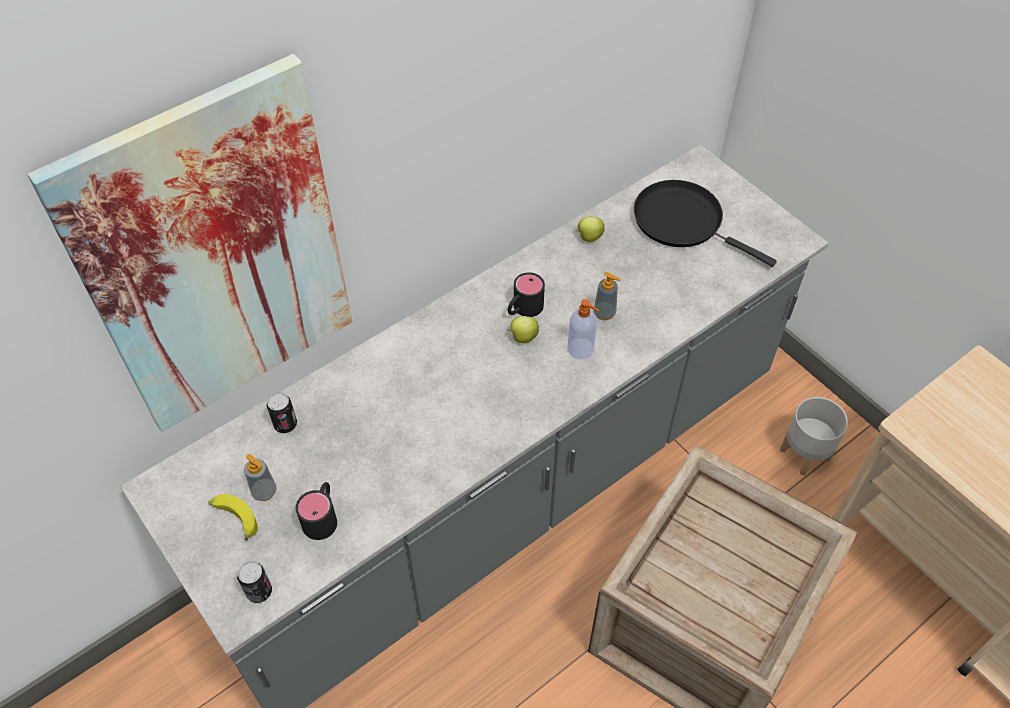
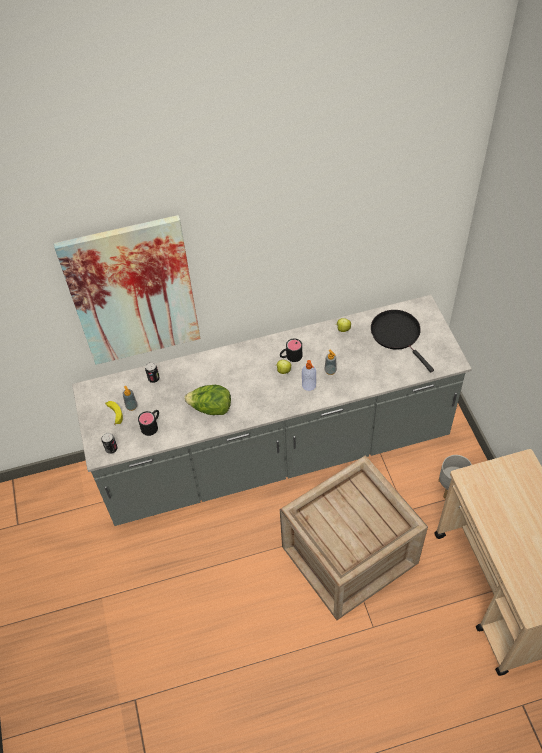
camera: 25 degrees right, 0 degrees up
none -> lettuce [184,385,231,415]

